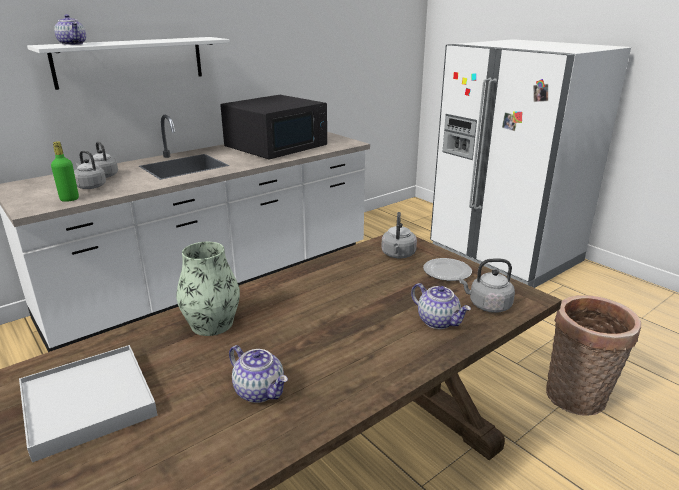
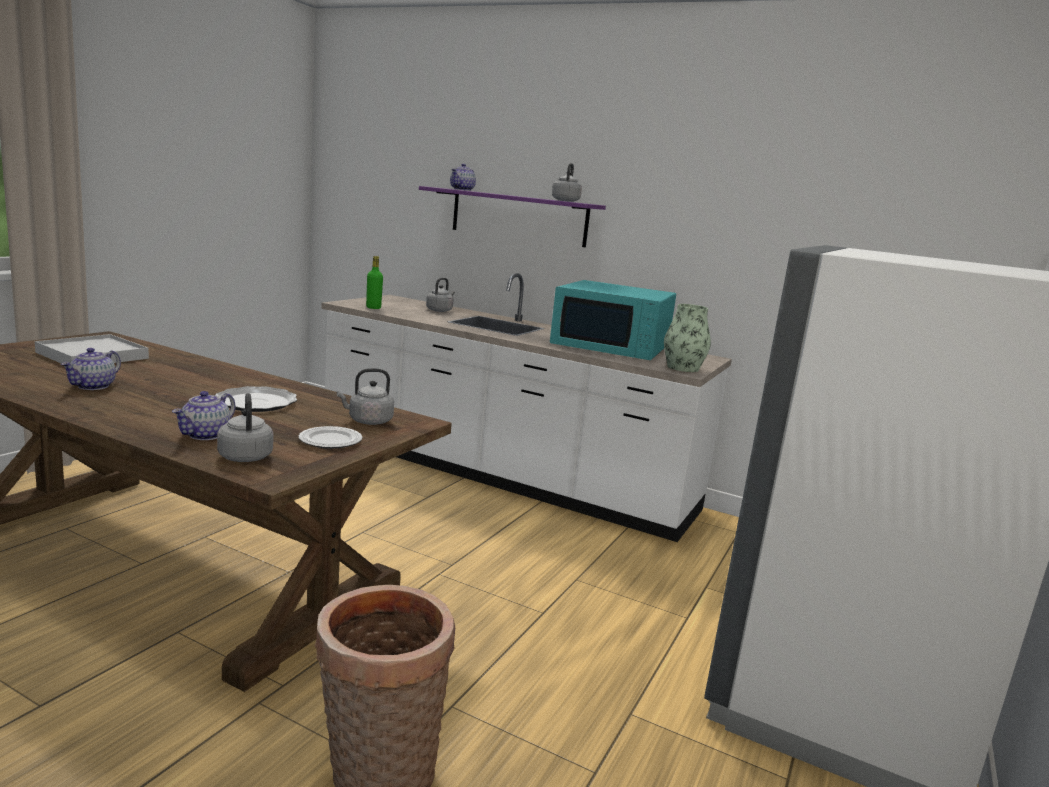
camera: 65 degrees right, 10 degrees down
white shelf [27,37,230,90] -> purple shelf [419,186,606,247]
grey kettle [74,151,106,189] -> grey kettle moved to [552,163,582,202]
vase [176,242,240,336] -> vase moved to [664,304,711,372]
black microwave [220,95,327,159] -> turquoise microwave [550,280,676,360]
none -> plate [215,386,297,412]

